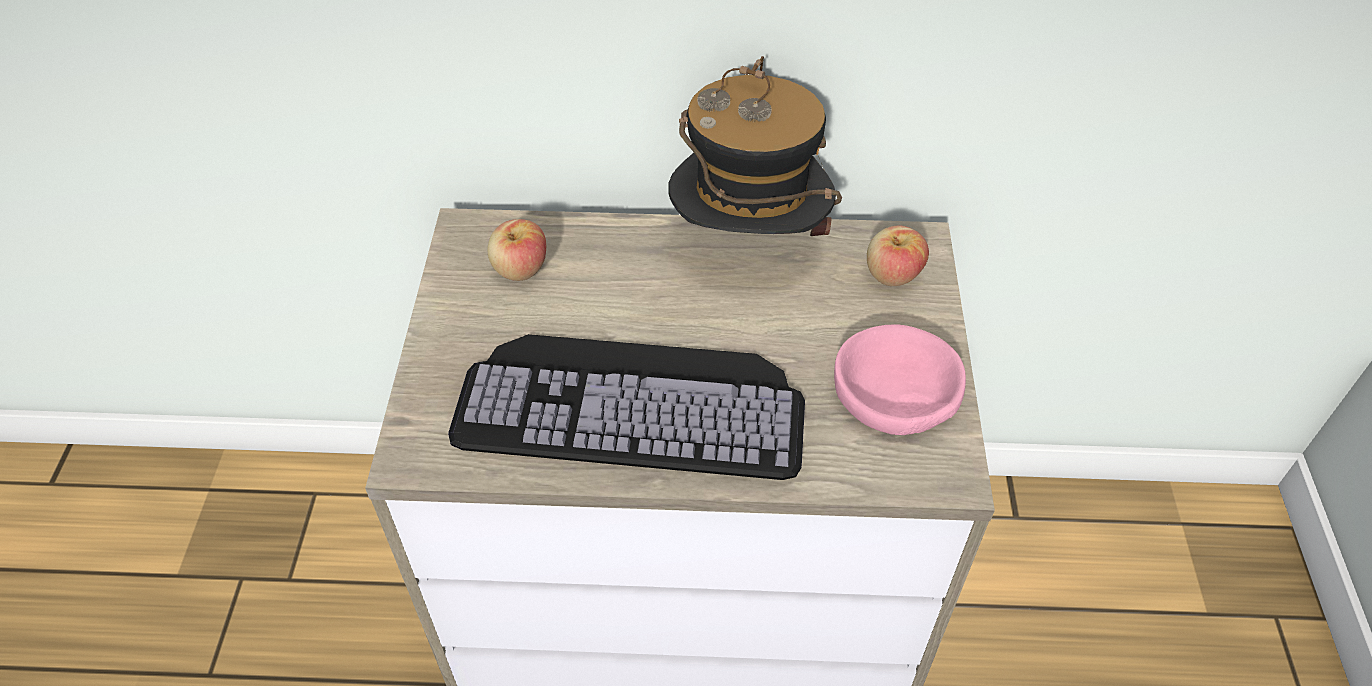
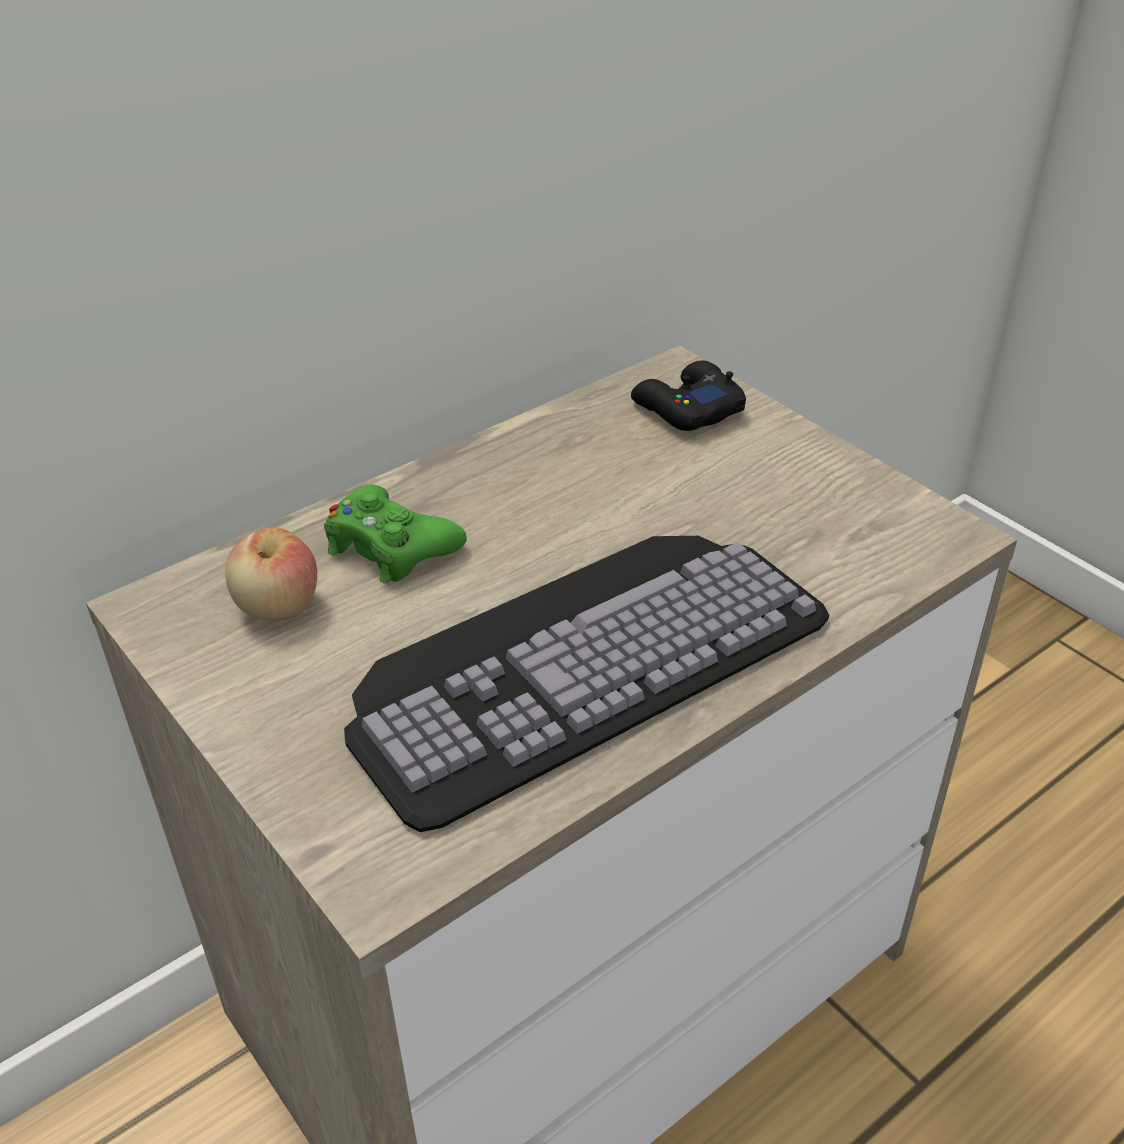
camera: 40 degrees left, 10 degrees down
hat [668,56,842,236] -> none
pink bowl [834,325,966,435] -> none
apple [867,225,929,286] -> black game controller [631,361,746,431]
none -> green game controller [324,484,467,584]

